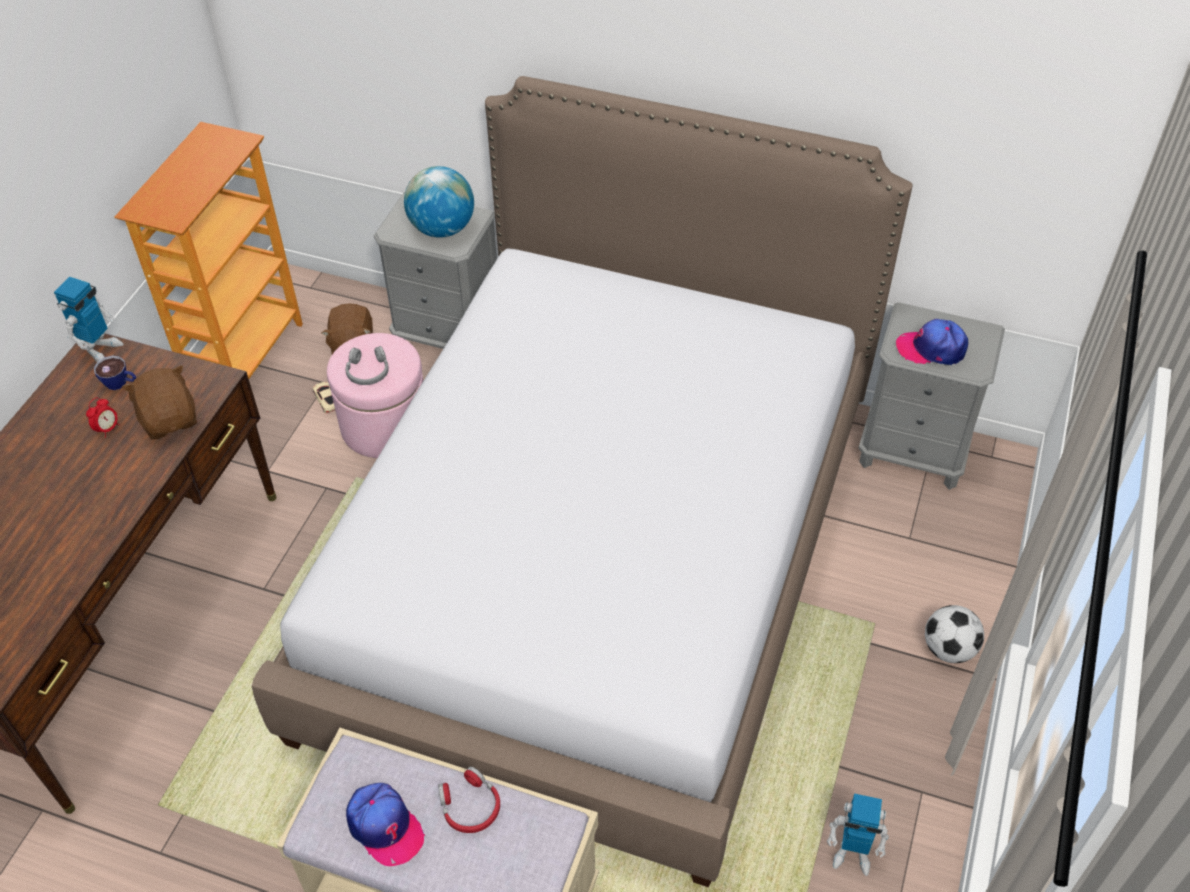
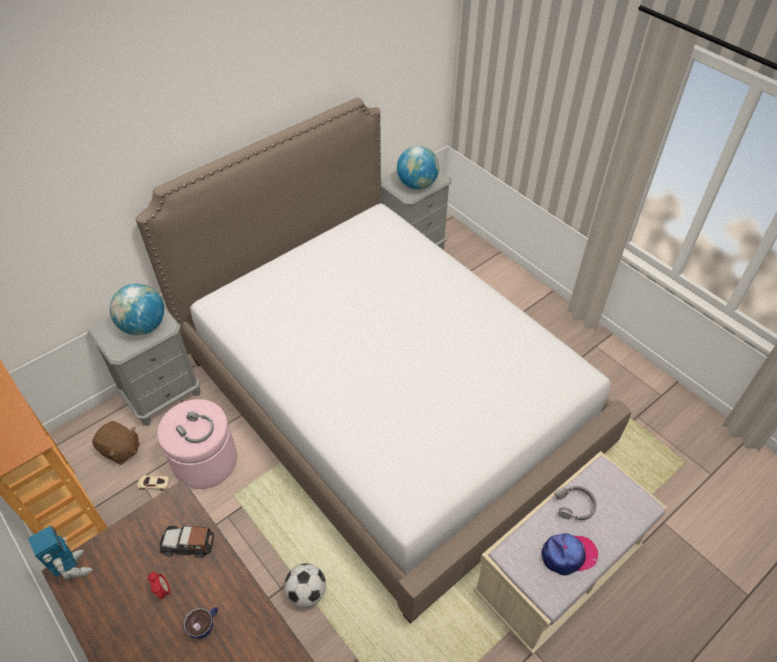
camera: 60 degrees left, 0 degrees up
cup [94,355,136,390] -> cup moved to [184,607,218,639]
brown plush toy [122,365,197,440] -> toy car [160,525,215,558]
red headphones [438,767,500,833] -> grey headphones [554,486,597,520]
toy robot [827,793,889,876] -> none
cap [896,319,968,365] -> globe [397,146,439,190]
football [925,605,984,663] -> football moved to [285,563,326,607]

